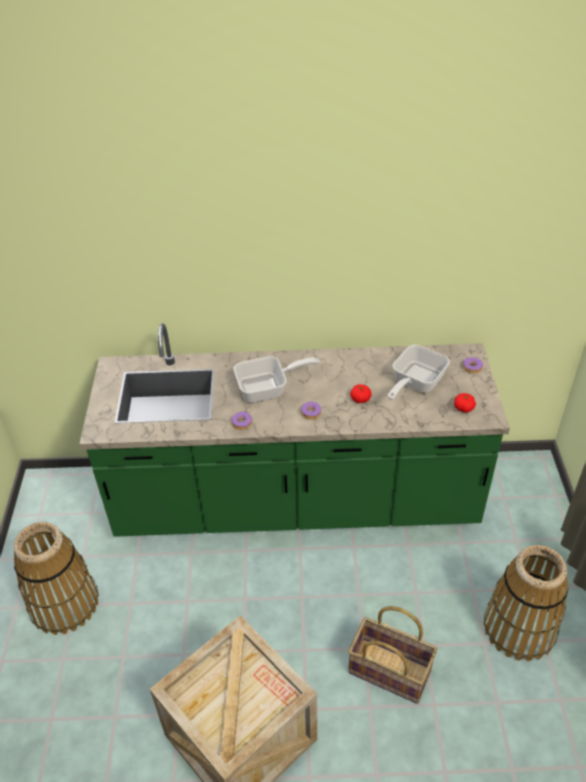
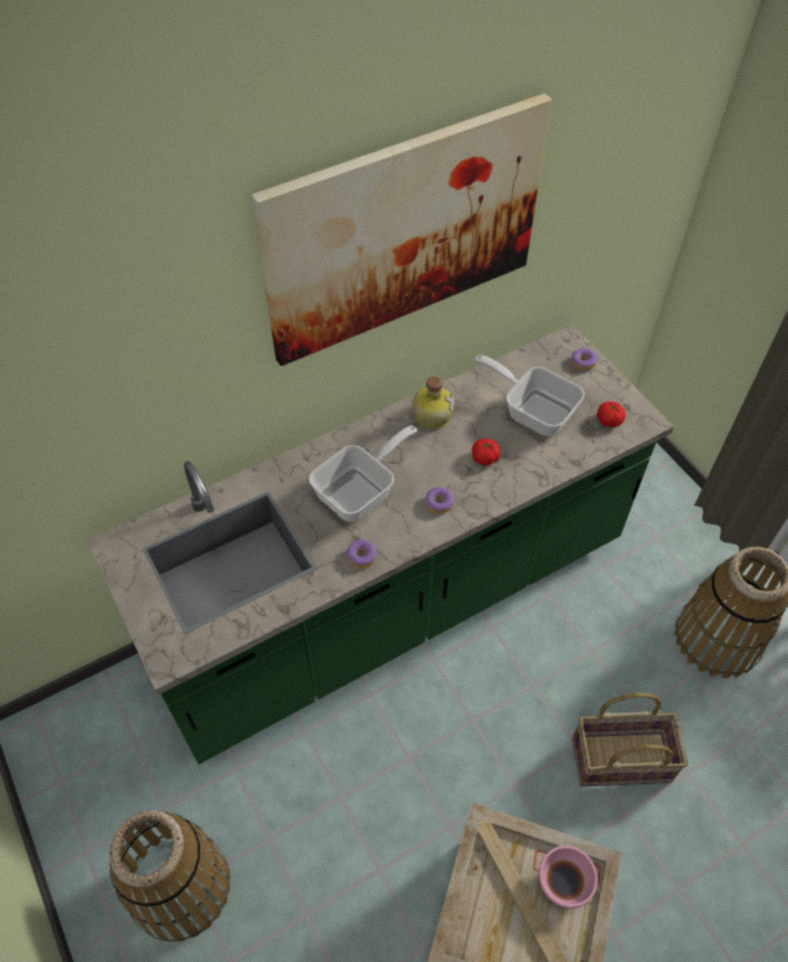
camera: 30 degrees left, 10 degrees up
frying pan [388,345,450,400] -> frying pan turned 120 degrees clockwise [474,355,585,436]
none -> picture [251,93,551,366]
none -> bottle [412,376,455,429]
none -> pink bowl [539,846,598,909]

